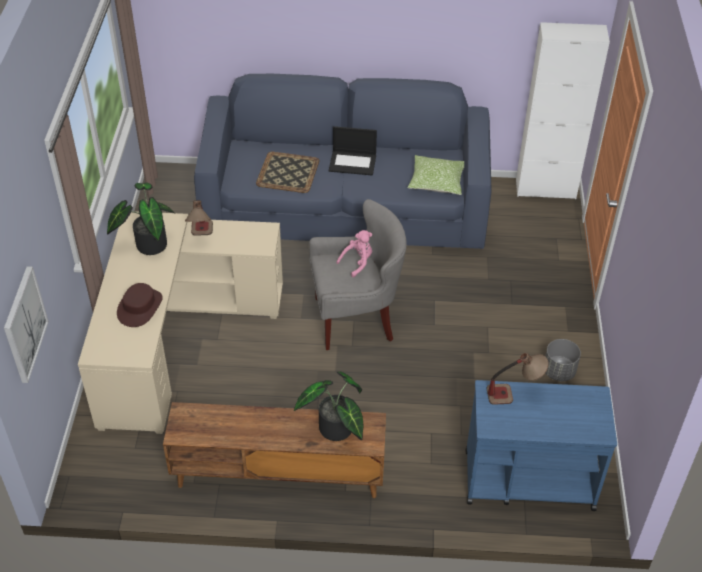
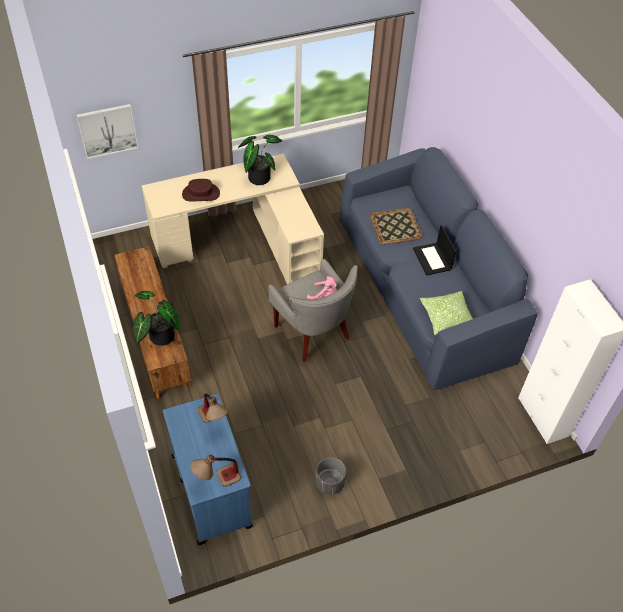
camera: 65 degrees right, 5 degrees up
table lamp [185,200,213,236] -> table lamp moved to [191,455,241,487]

